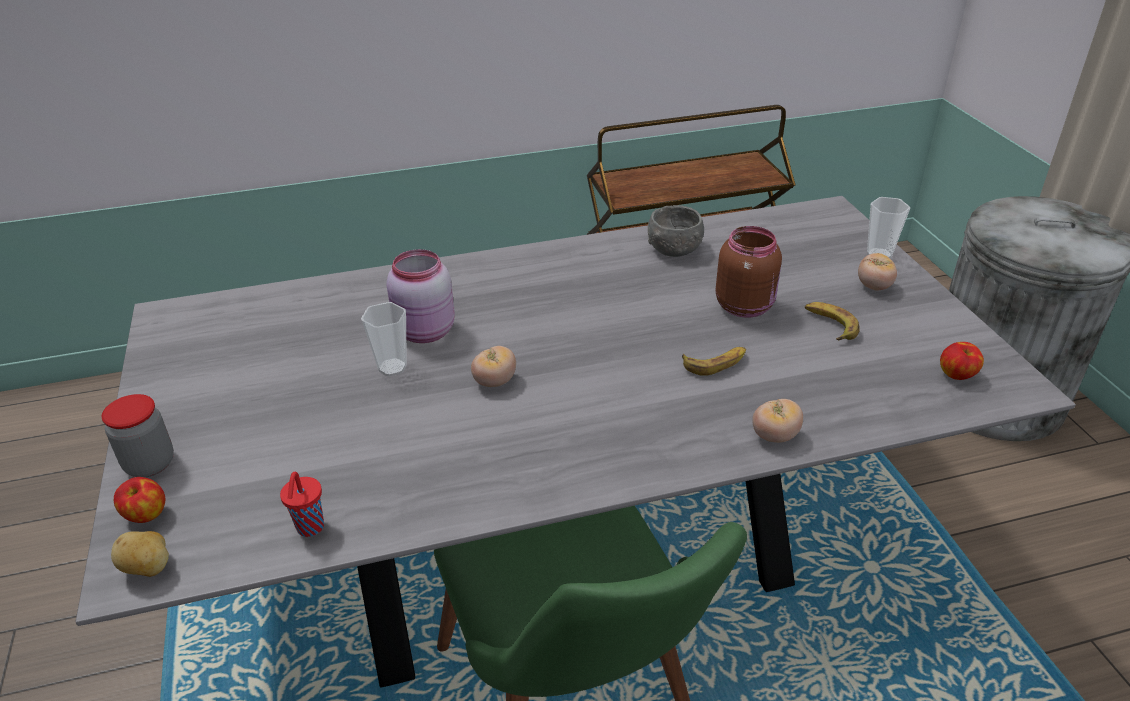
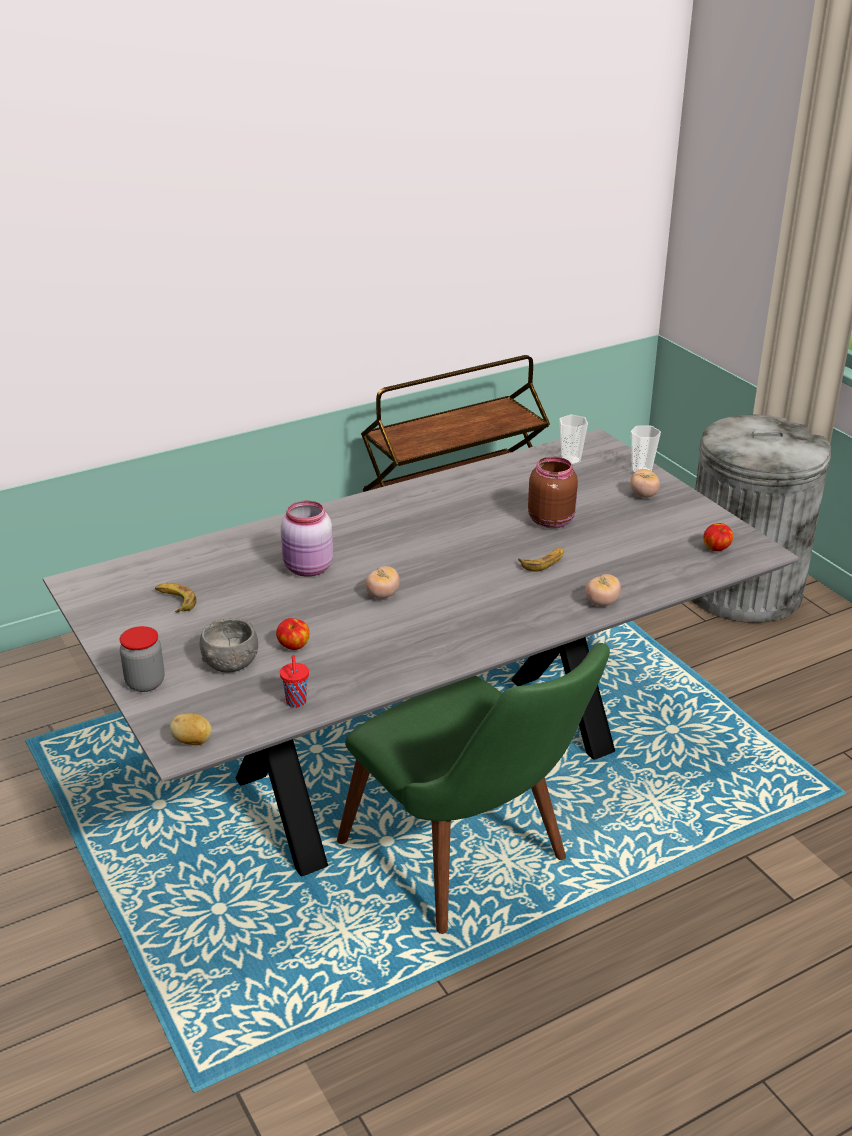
camera: 15 degrees left, 5 degrees down
apple [114,477,166,523] -> apple moved to [276,618,310,650]
cup [361,302,407,376] -> cup moved to [559,415,588,465]
grey bowl [648,205,704,257] -> grey bowl moved to [199,618,258,673]
banana [805,302,860,340] -> banana moved to [155,583,197,613]

